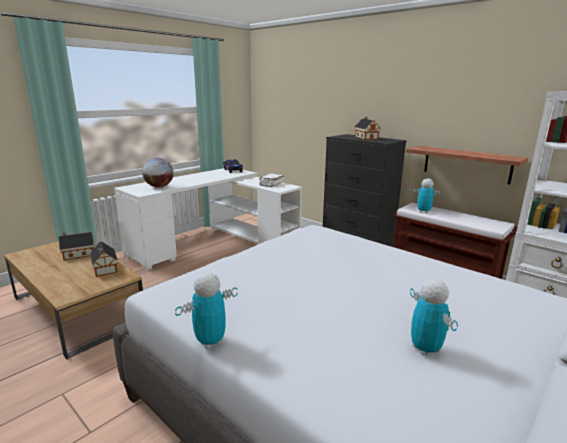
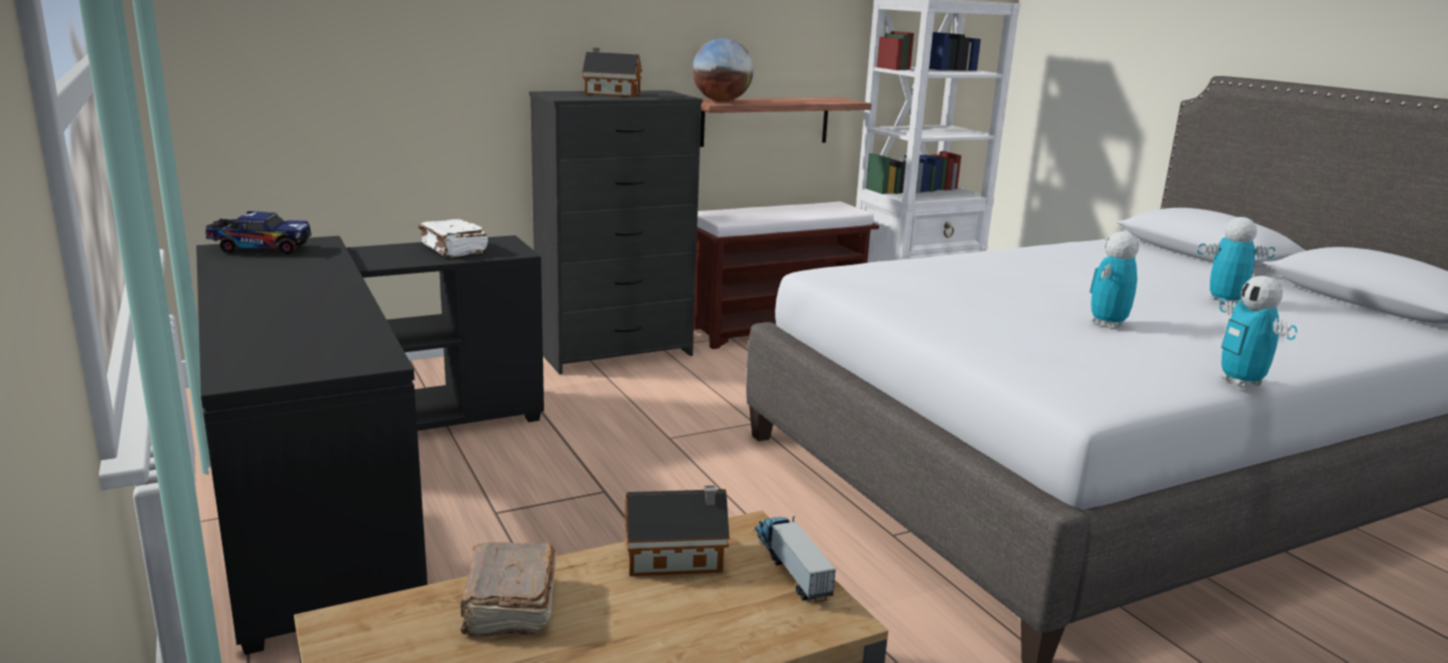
camera: 70 degrees left, 0 degrees up
toy house [59,232,94,260] -> brown book [460,542,556,637]
white desk [114,168,302,270] -> black desk [196,235,544,655]
globe [142,157,174,187] -> globe moved to [692,38,754,102]
toy robot [411,178,442,213] -> toy robot moved to [1090,231,1139,328]
none -> toy truck [755,516,836,603]

